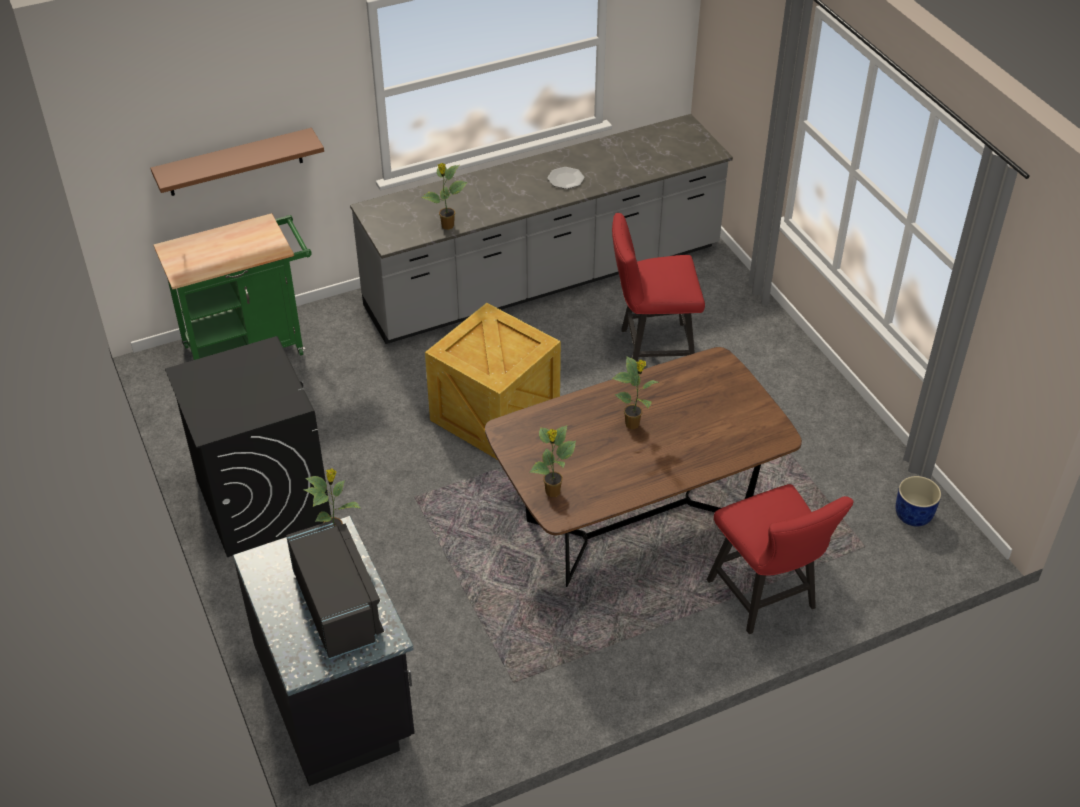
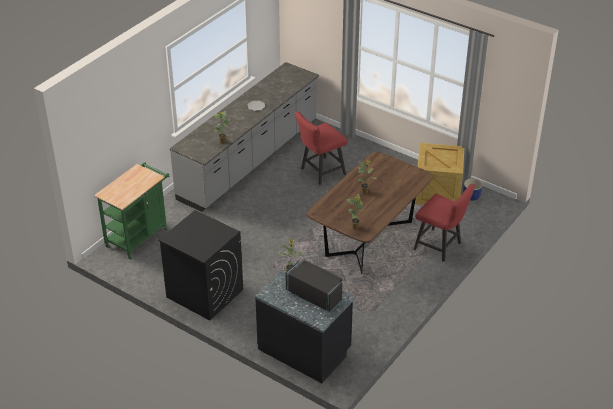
camera: 30 degrees left, 5 degrees down
brown shelf [151,128,324,196] -> none
crate [425,303,561,460] -> crate moved to [415,143,464,205]

